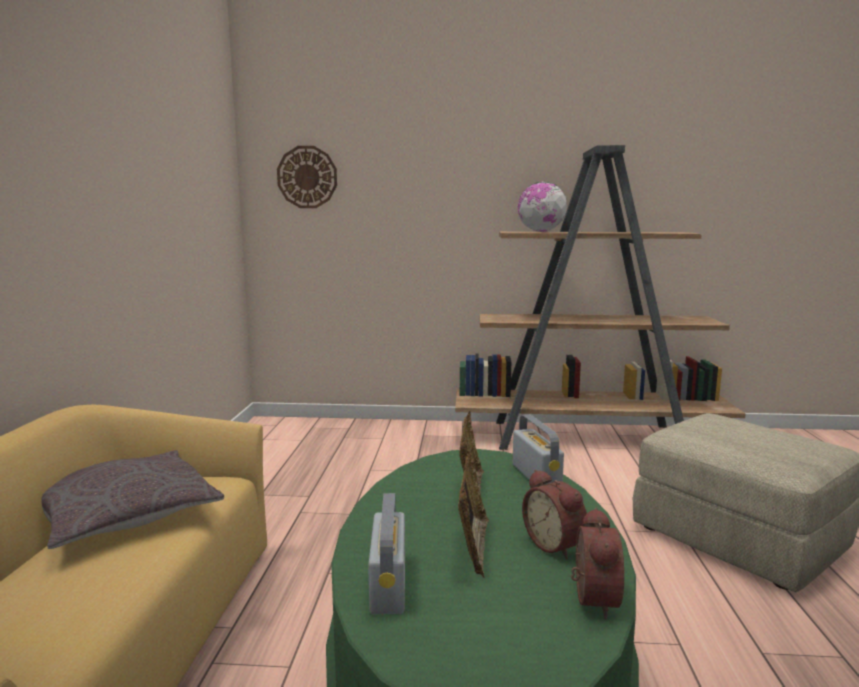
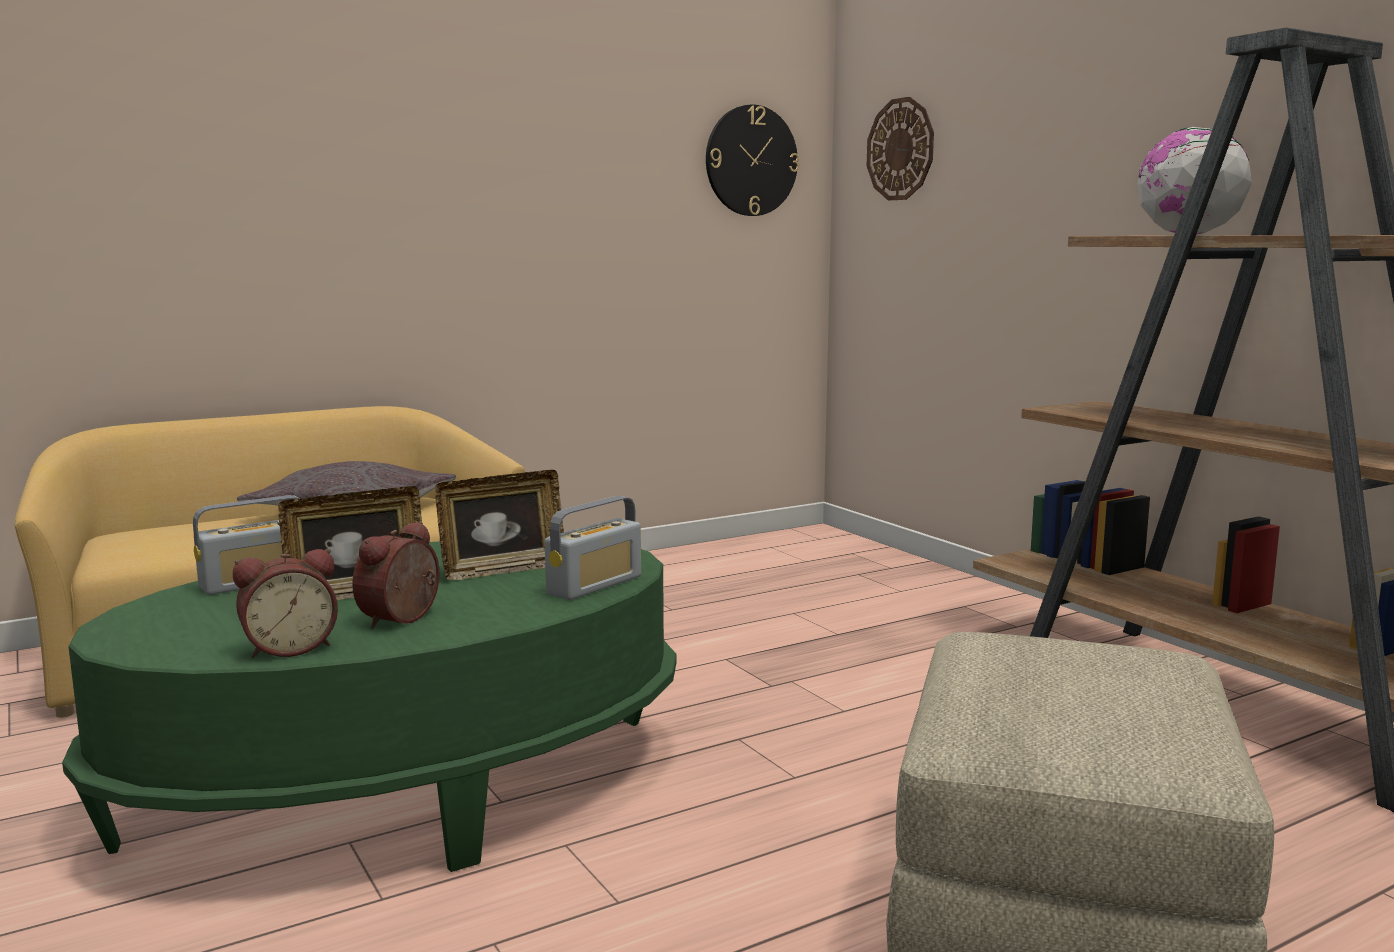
camera: 55 degrees right, 0 degrees up
none -> wall clock [706,104,799,216]

